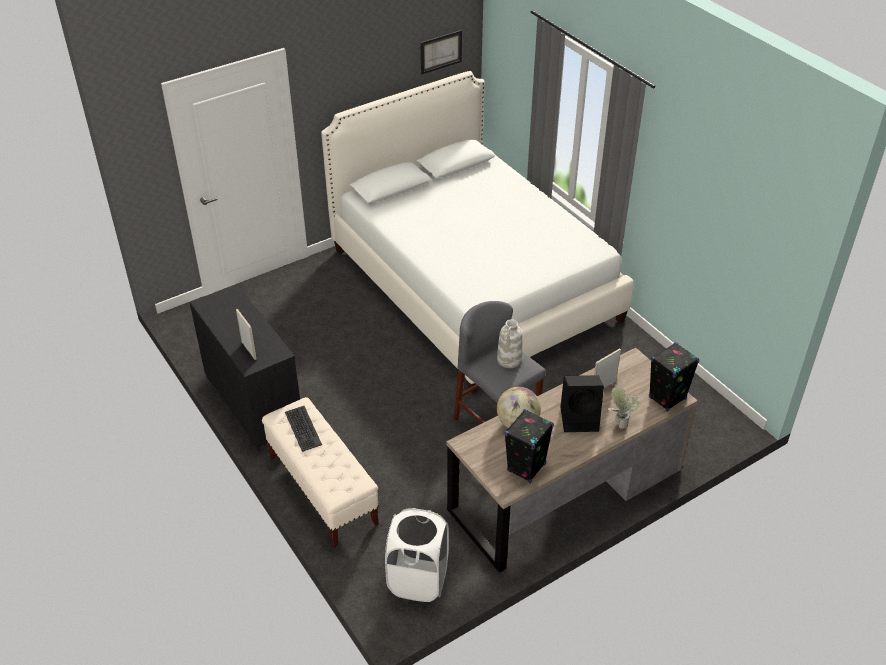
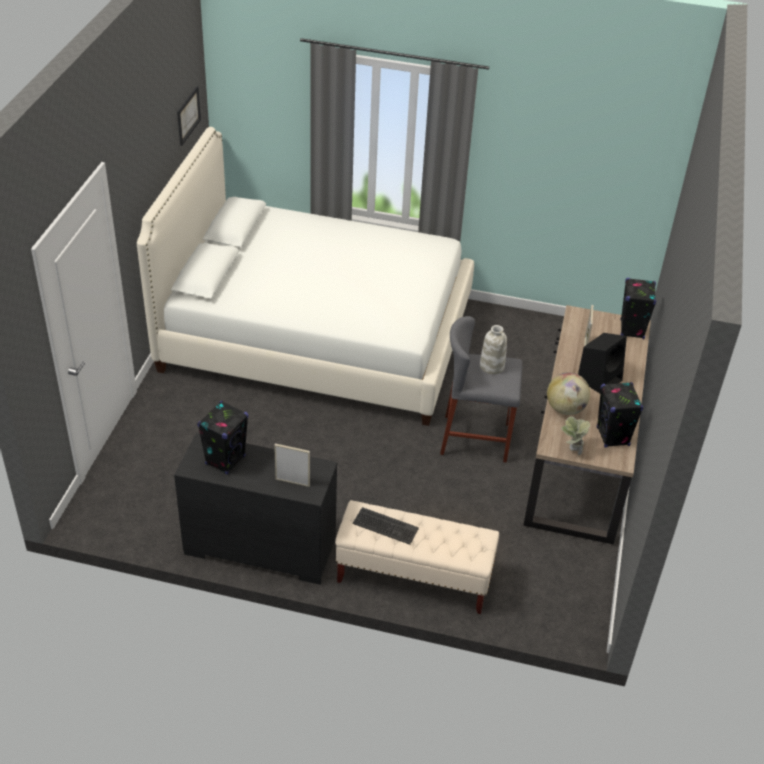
camera: 45 degrees left, 0 degrees up
white laundry basket [385,508,449,602] -> none
potted plant [606,386,641,429] -> potted plant moved to [561,417,590,455]
none -> black speaker [197,401,248,474]

